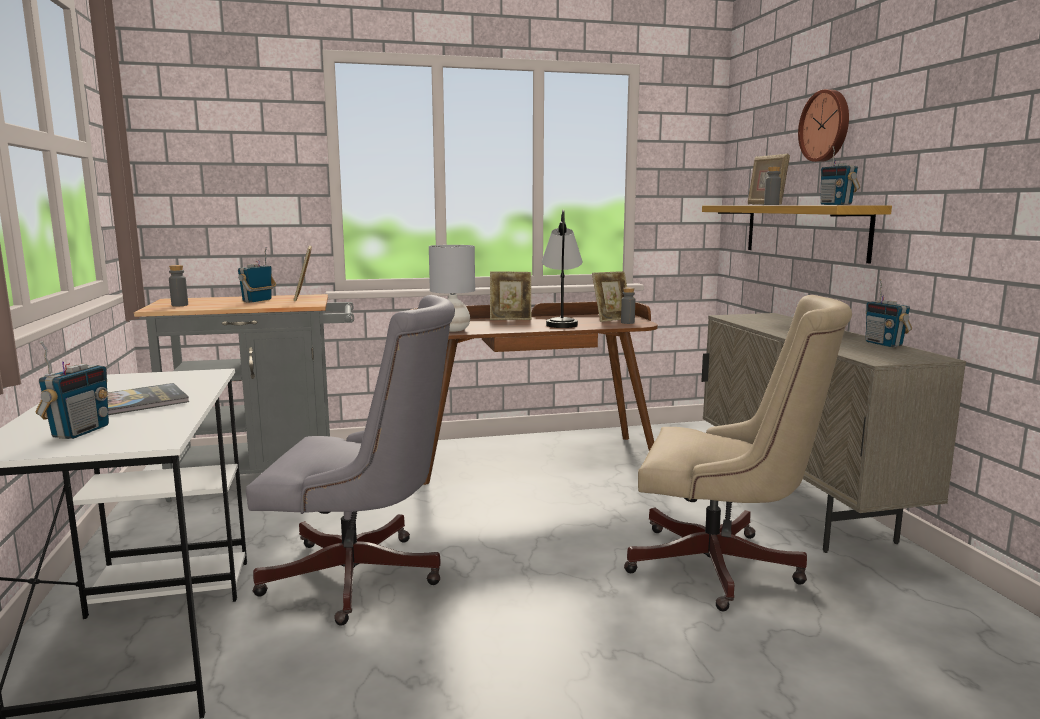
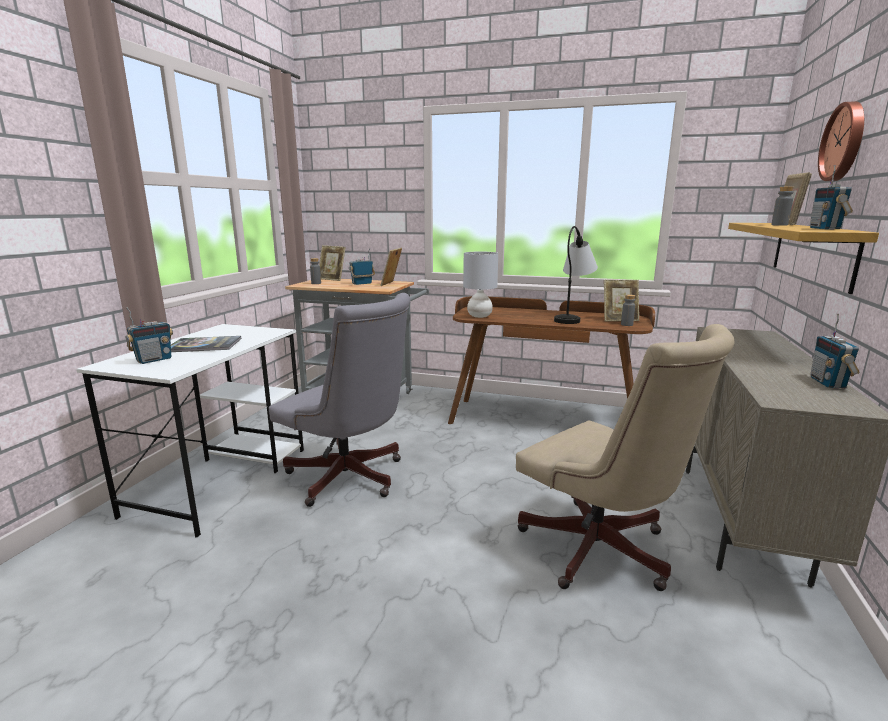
camera: 30 degrees right, 5 degrees up
picture frame [490,271,532,320] -> picture frame moved to [319,245,345,281]

